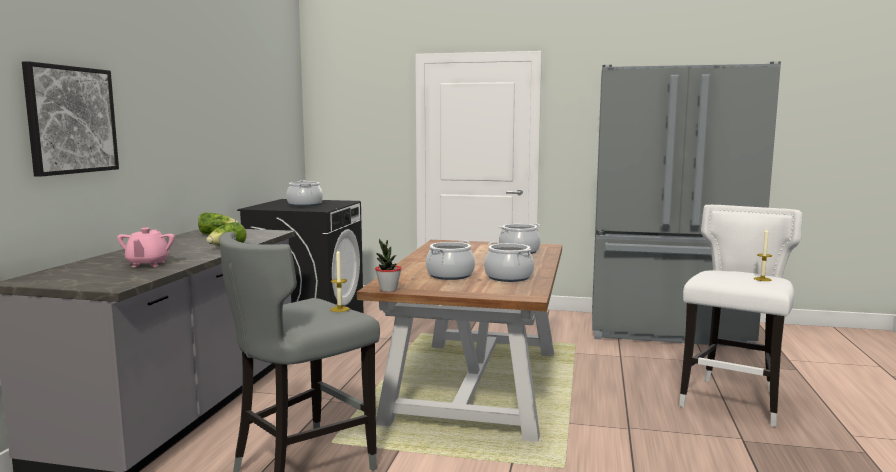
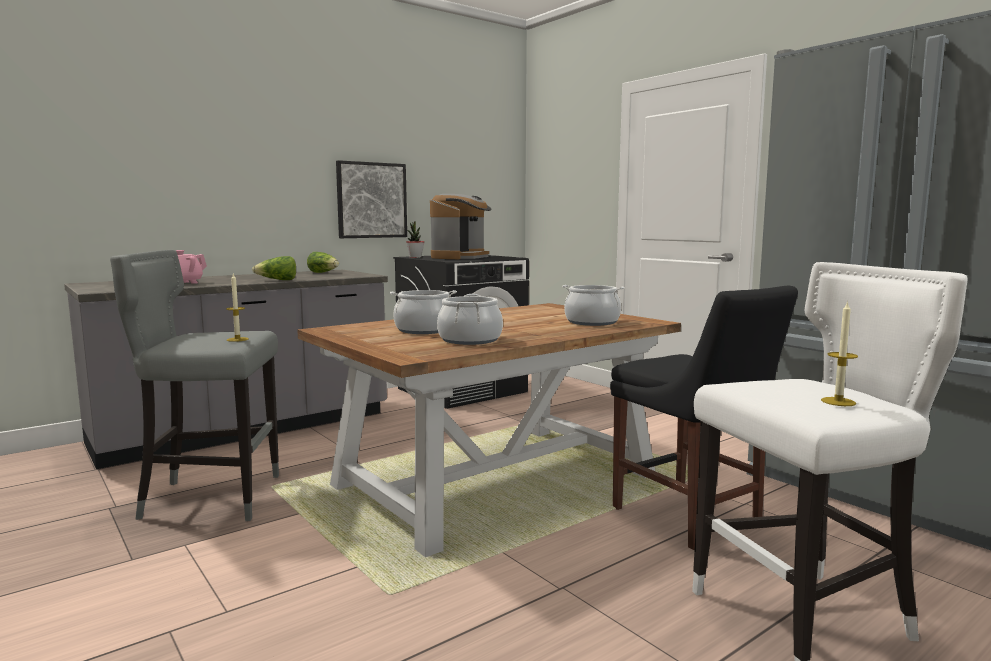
camera: 40 degrees right, 0 degrees up
picture [22,61,119,177] -> picture moved to [336,160,407,238]
cooking pot [286,180,323,207] -> coffee machine [430,194,491,259]
potted plant [375,239,402,292] -> potted plant moved to [406,221,424,258]
none -> black chair [610,286,798,550]

